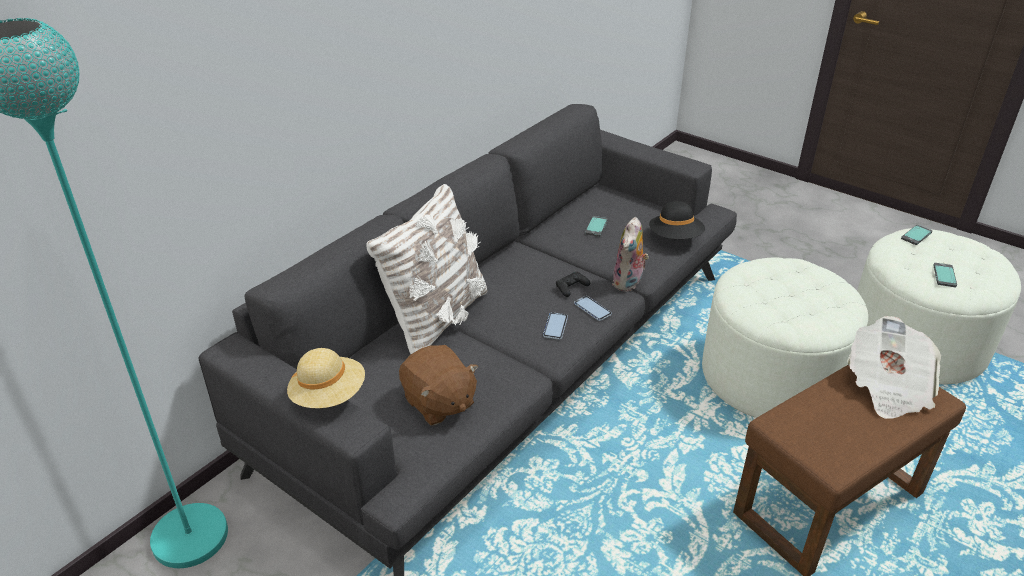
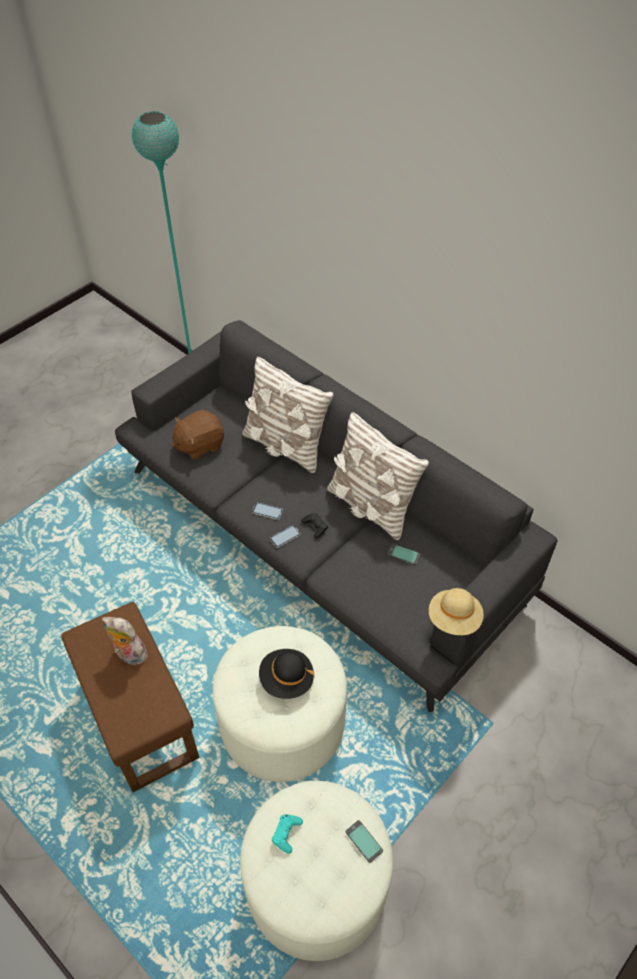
camera: 95 degrees right, 15 degrees up
beige hat [287,348,365,408] -> beige hat moved to [429,588,484,635]
plush toy [613,217,649,292] -> plush toy moved to [102,617,147,665]
black hat [649,201,705,239] -> black hat moved to [259,649,314,699]
newspaper [848,316,941,419] -> none
phone [933,263,957,287] -> turquoise game controller [272,814,303,854]
none -> white pillow [327,412,429,540]

